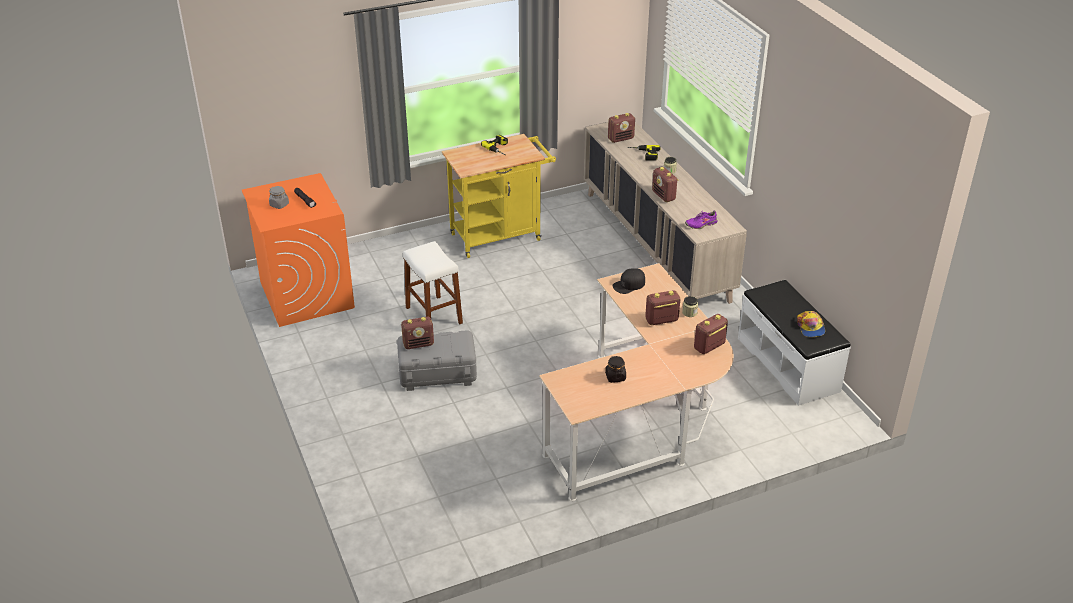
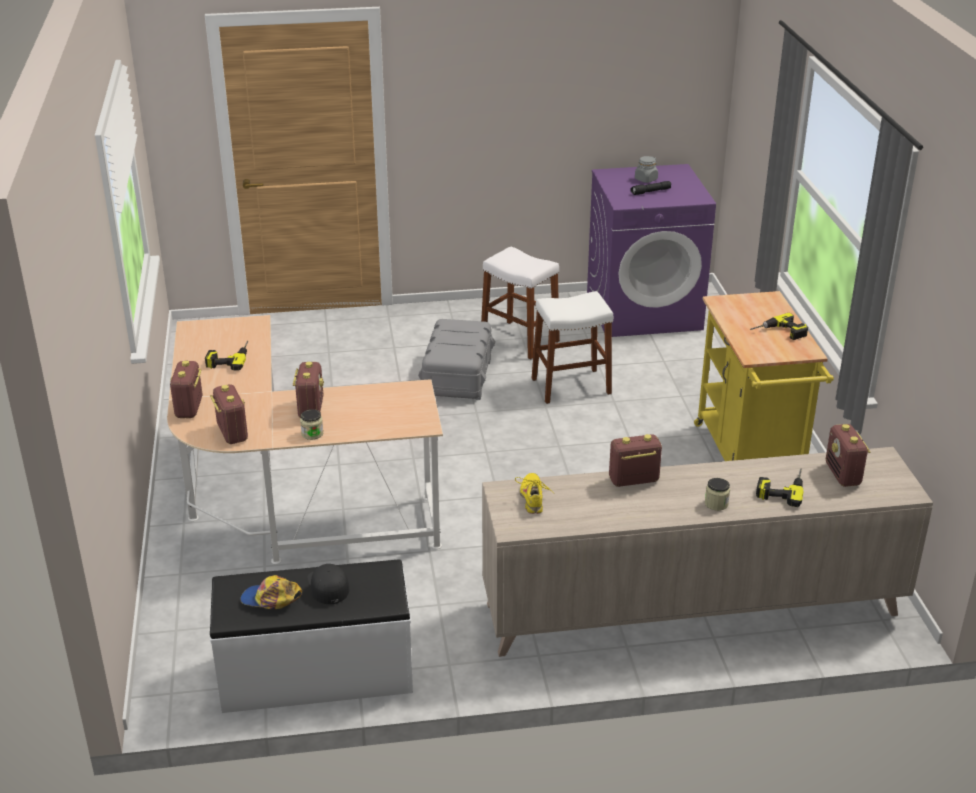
camera: 105 degrees right, 5 degrees down
orange washing machine [242,173,355,327] -> purple washing machine [587,164,716,337]
radio [401,317,434,349] -> radio moved to [170,360,203,418]
black jar [605,356,626,383] -> power drill [205,341,248,371]
black cap [613,268,645,294] -> black cap moved to [307,564,350,604]
purple shoe [685,210,717,229] -> yellow shoe [515,473,554,514]
none -> white stool [481,246,560,359]

